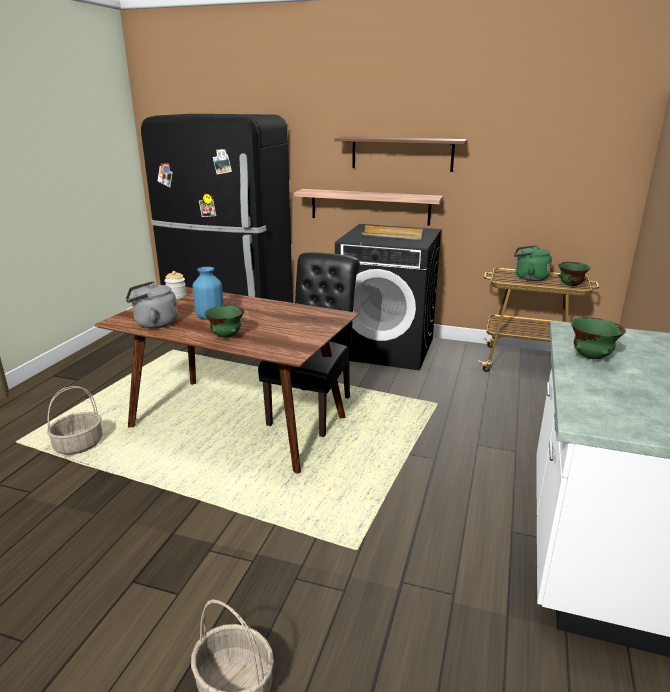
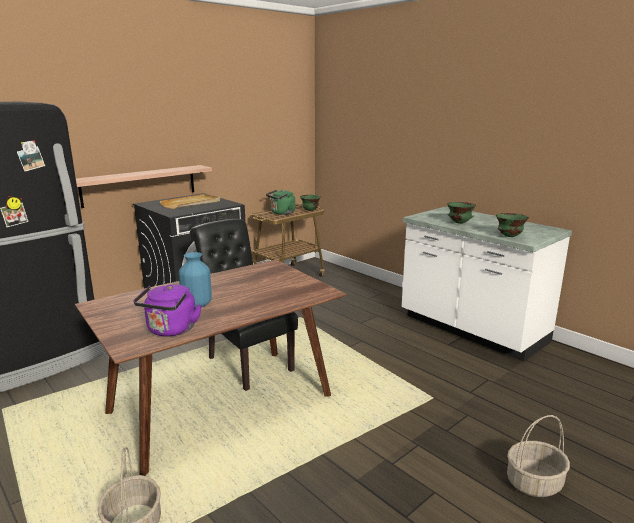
camera: 60 degrees left, 5 degrees down
grey kettle [126,281,178,328] -> purple kettle [133,285,202,336]
jar [164,271,186,299] -> none
green bowl [204,306,245,338] -> green bowl moved to [496,213,529,237]
brown shelf [335,136,467,172] -> none

